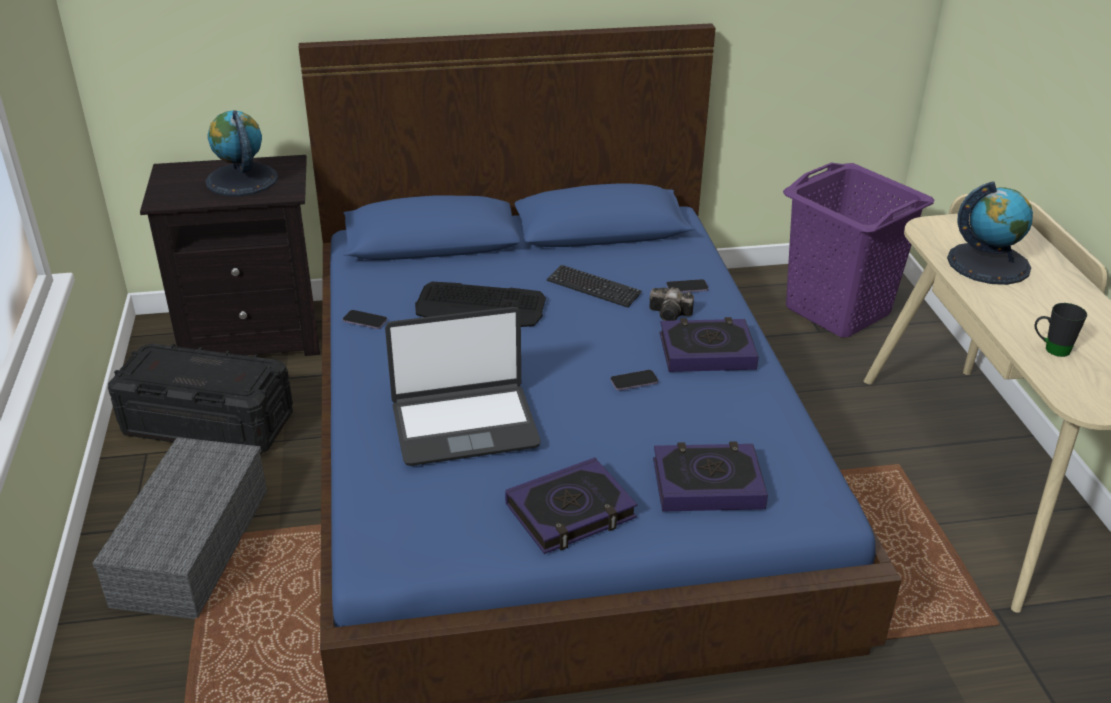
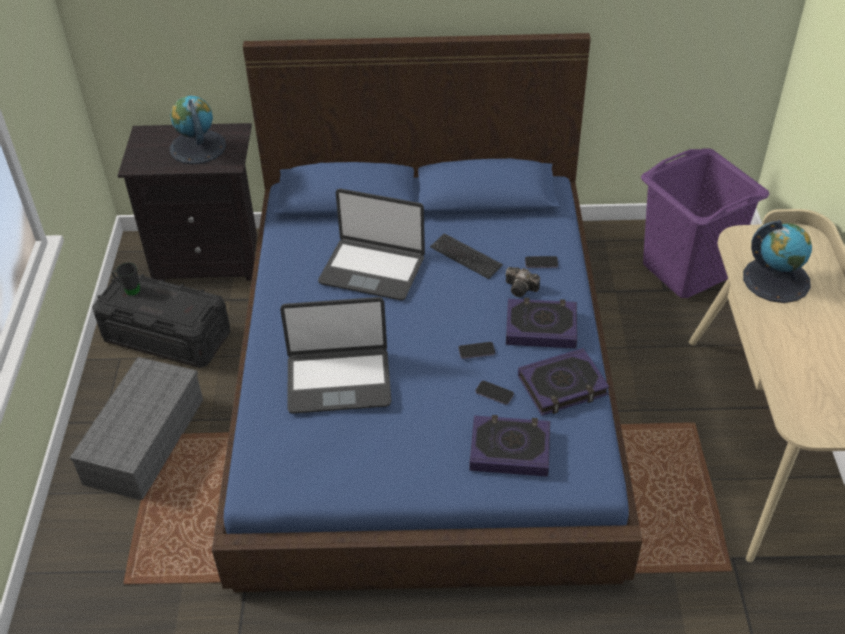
camera: 10 degrees right, 10 degrees up
phone [343,310,387,329] -> phone moved to [475,381,514,405]
keyboard [415,282,546,327] -> laptop [318,189,425,300]
book [505,457,638,554] -> book moved to [518,348,610,416]
black mug [1034,303,1087,357] -> black mug moved to [112,262,140,296]

